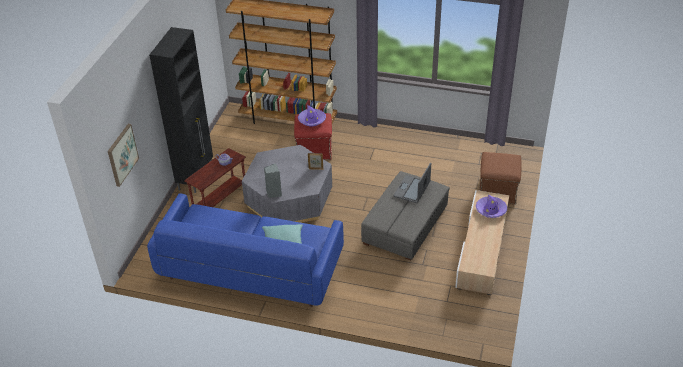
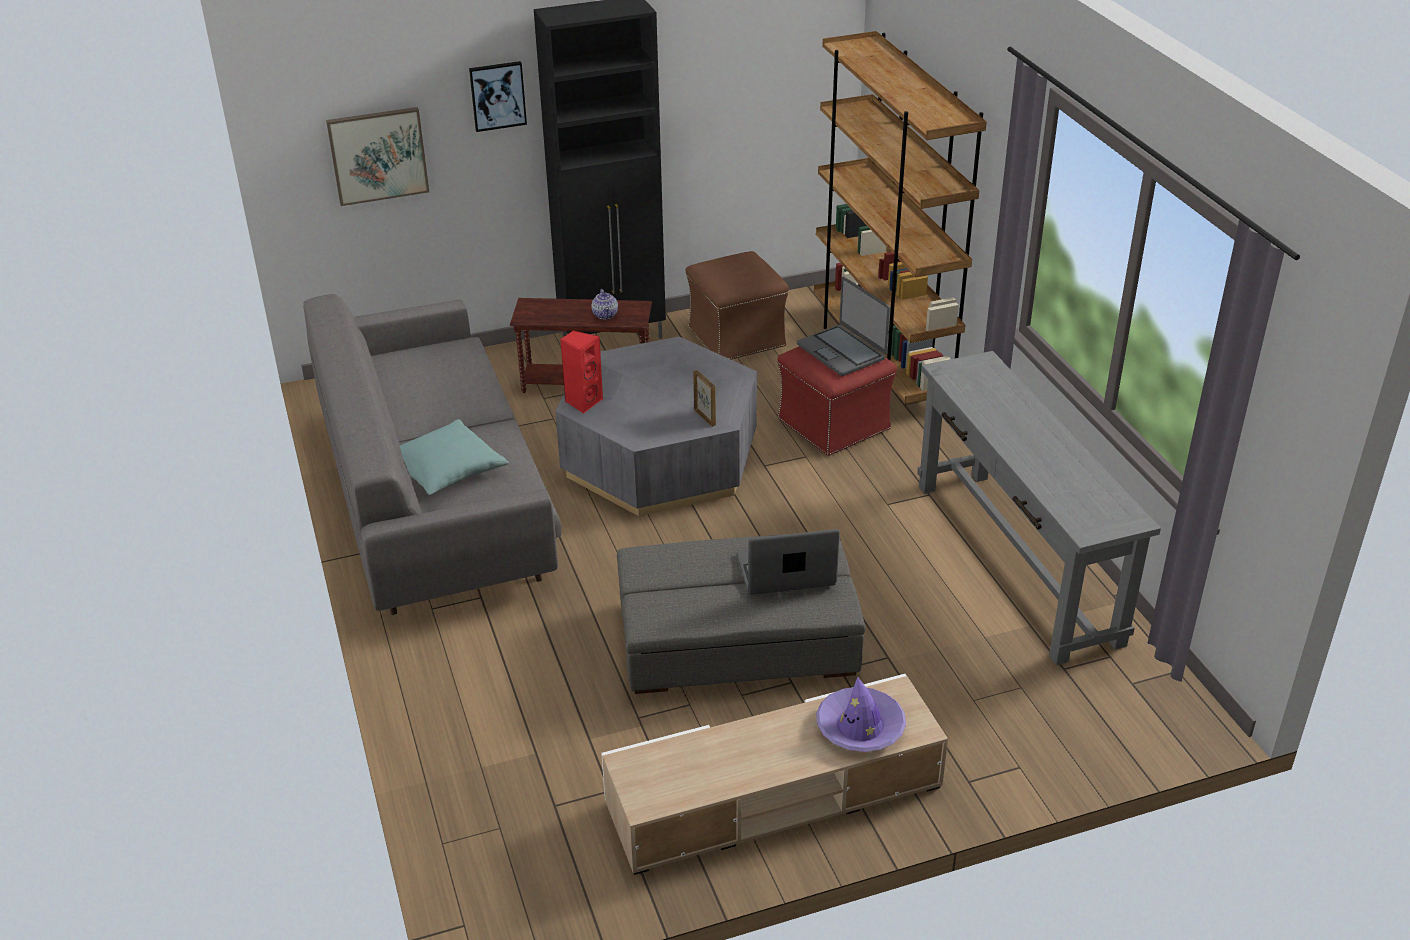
camera: 55 degrees right, 5 degrees down
blue sofa [147,193,344,307] -> grey sofa [303,294,562,615]
grey speaker [264,163,282,198] -> red speaker [560,330,603,413]
purple hat [298,105,326,126] -> laptop [797,276,891,376]
brown ottoman [479,152,521,205] -> brown ottoman moved to [686,251,789,360]
none -> picture [469,61,527,132]
none -> grey console table [917,351,1161,665]

